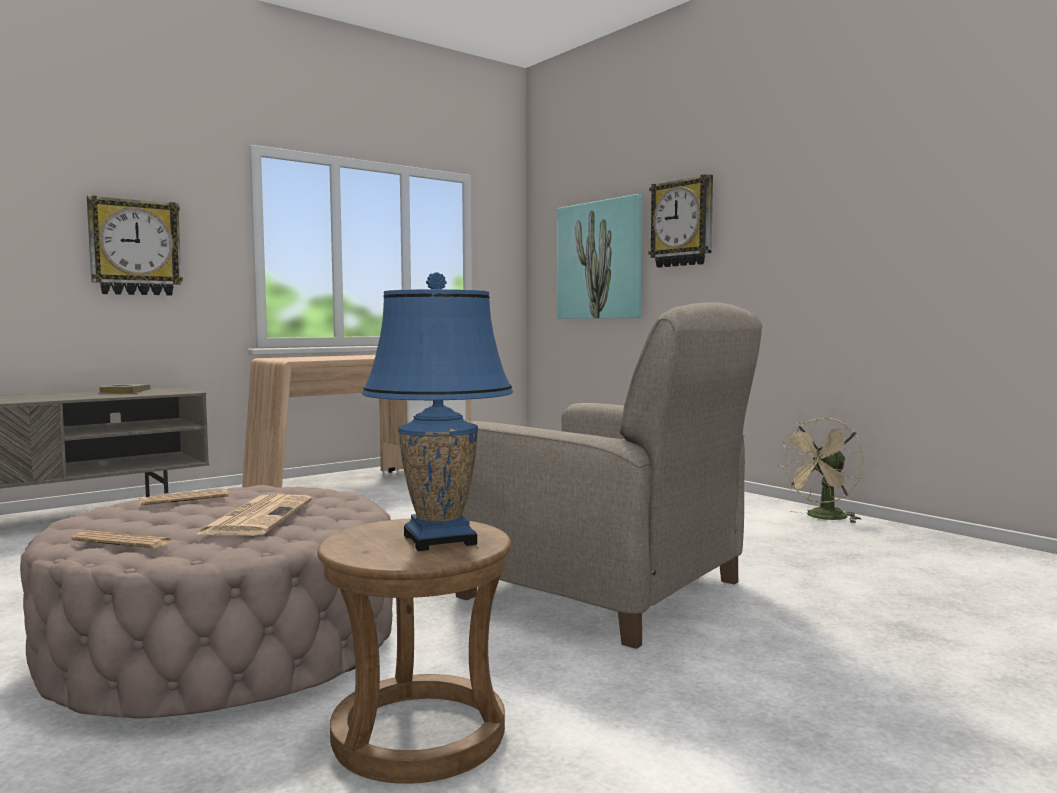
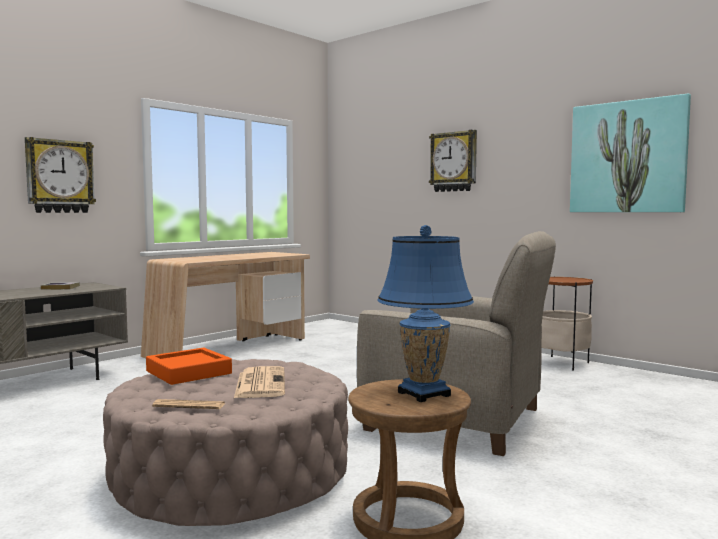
camera: 10 degrees left, 0 degrees up
newspaper [140,489,229,505] -> orange tray [146,348,232,385]
picture [557,194,642,319] -> picture moved to [570,94,691,212]
beige fan [778,417,864,523] -> side table [542,276,593,371]

